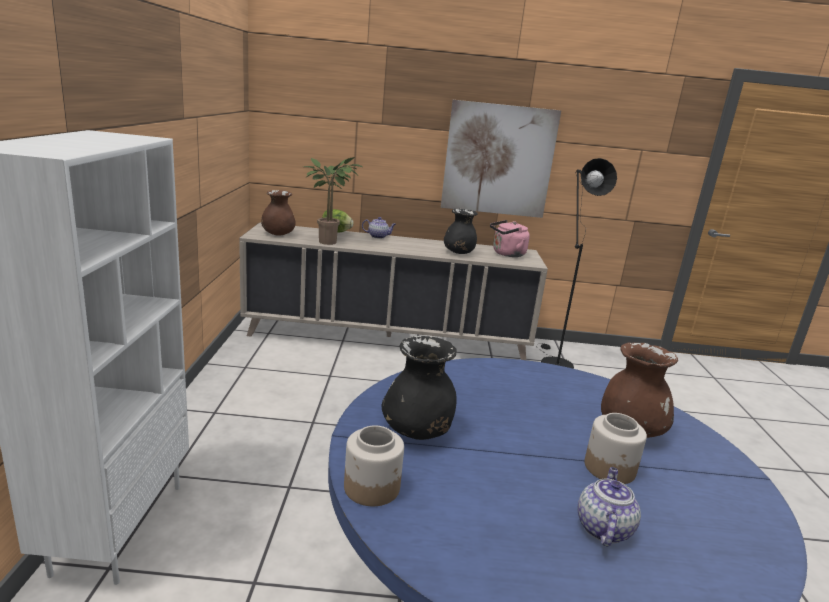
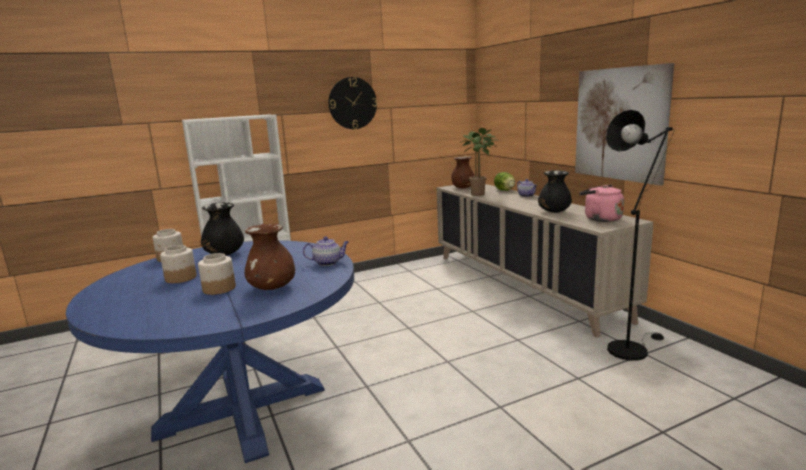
camera: 65 degrees right, 5 degrees down
teapot [578,467,641,547] -> teapot moved to [303,236,349,266]
none -> jar [160,245,197,283]
none -> wall clock [329,77,377,129]

